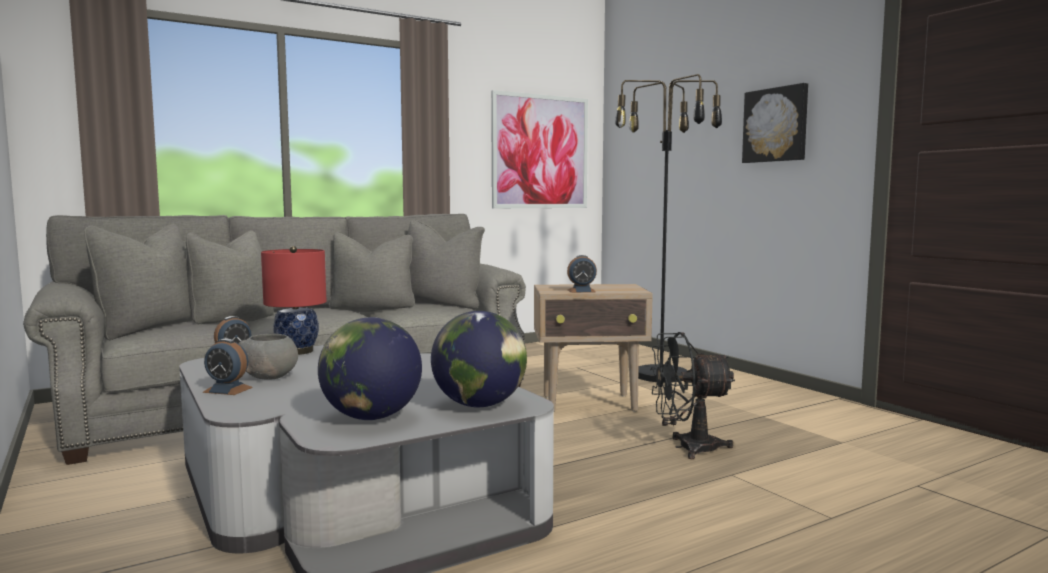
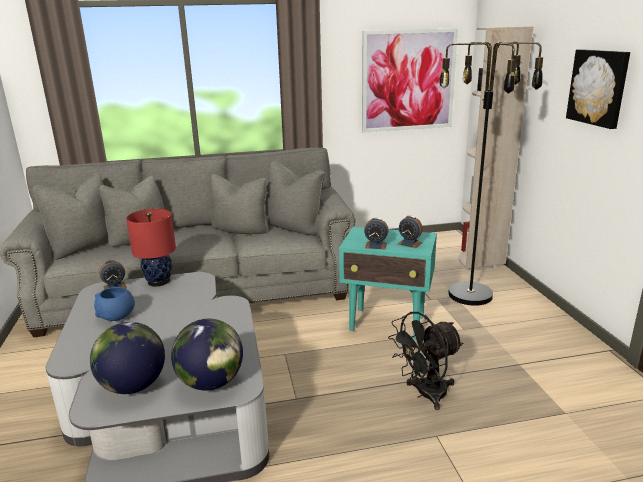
camera: 20 degrees right, 15 degrees up
alarm clock [203,338,253,395] -> alarm clock moved to [398,216,423,248]
grey bowl [238,334,298,380] -> blue bowl [94,287,135,321]
beige side table [534,284,653,412] -> turquoise side table [339,227,437,340]
black fan [650,332,735,459] -> black fan turned 45 degrees counterclockwise [388,312,464,410]
none -> beige bookcase [459,27,533,271]

